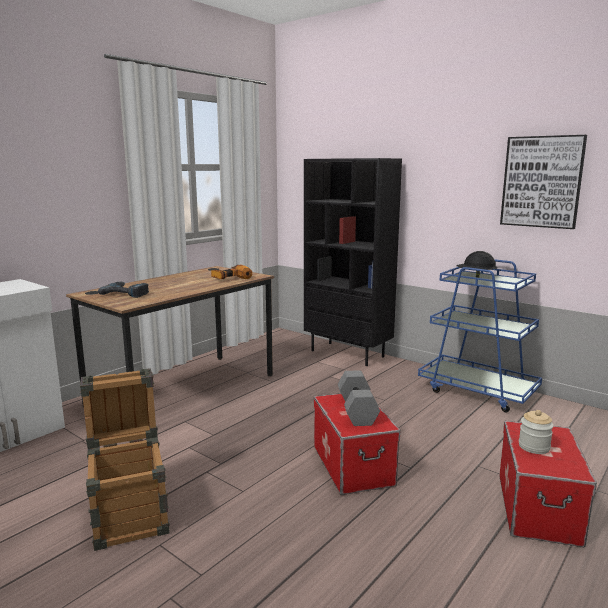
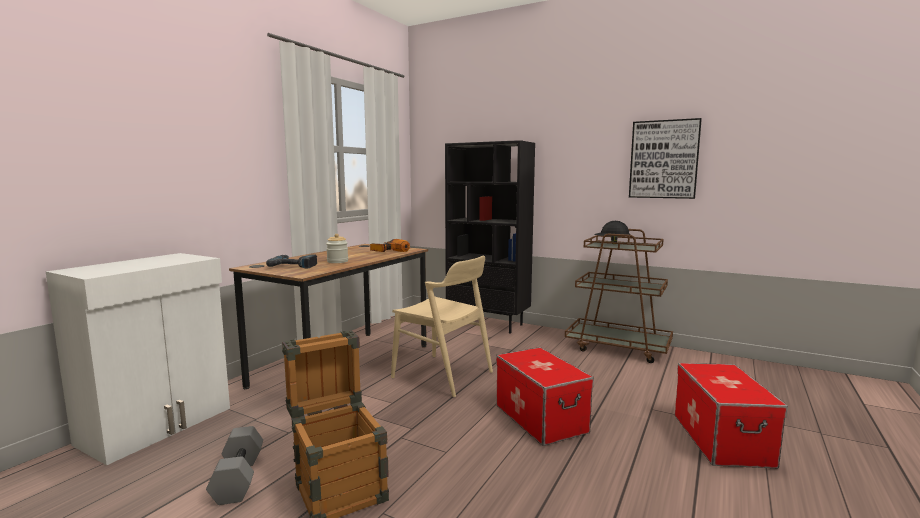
camera: 10 degrees left, 5 degrees down
grey dumbbell [338,370,380,426] -> grey dumbbell moved to [206,426,263,505]
blue cart [418,259,542,413] -> brown cart [565,229,673,363]
jar [519,410,554,454] -> jar moved to [326,234,348,263]
none -> beige chair [391,255,493,397]

